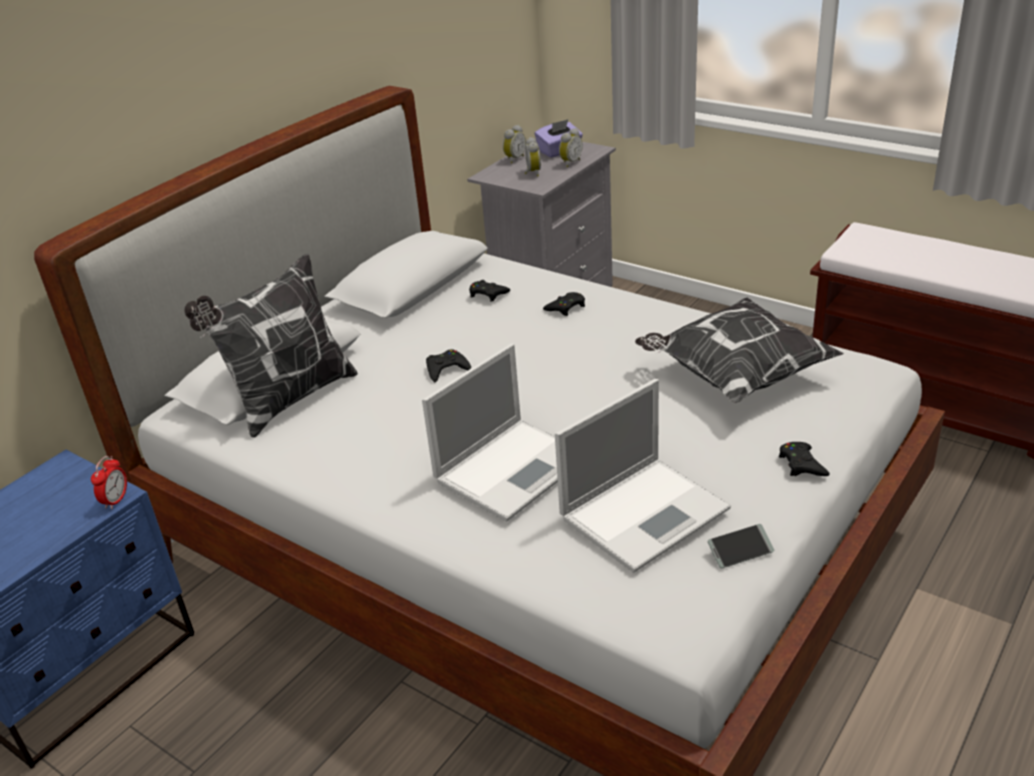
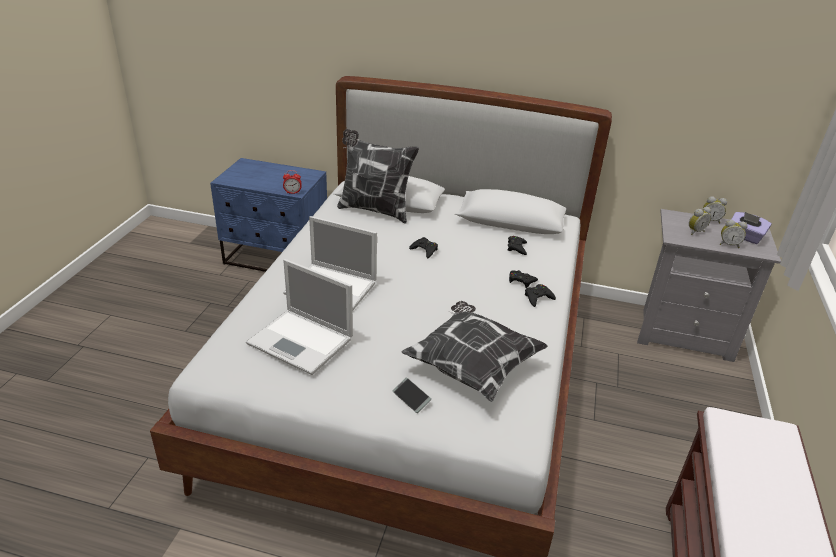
camera: 65 degrees right, 0 degrees up
phone [707,524,774,568] -> phone moved to [393,378,431,413]
black game controller [779,442,830,476] -> black game controller moved to [525,284,556,307]

